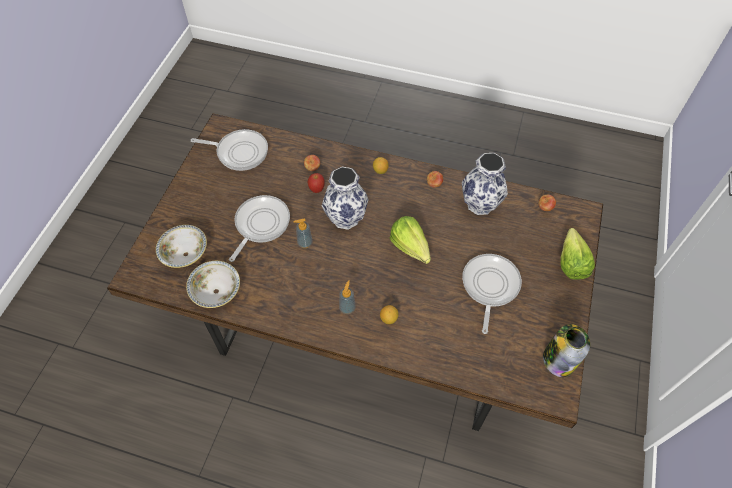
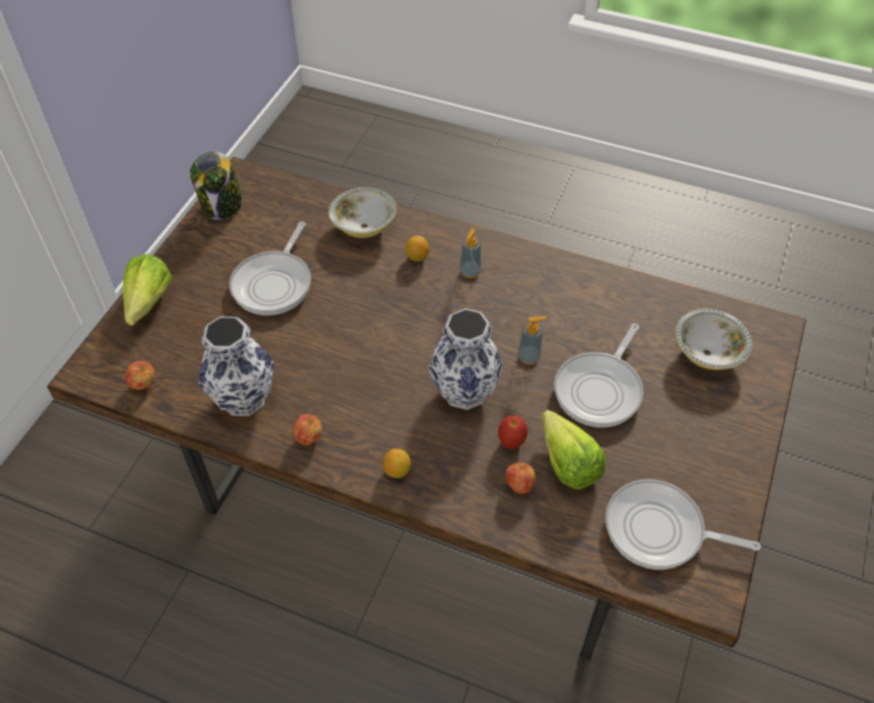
camera: 175 degrees left, 5 degrees down
bowl [186,261,240,308] -> bowl moved to [329,187,397,238]
lettuce [390,216,431,264] -> lettuce moved to [542,410,606,490]

